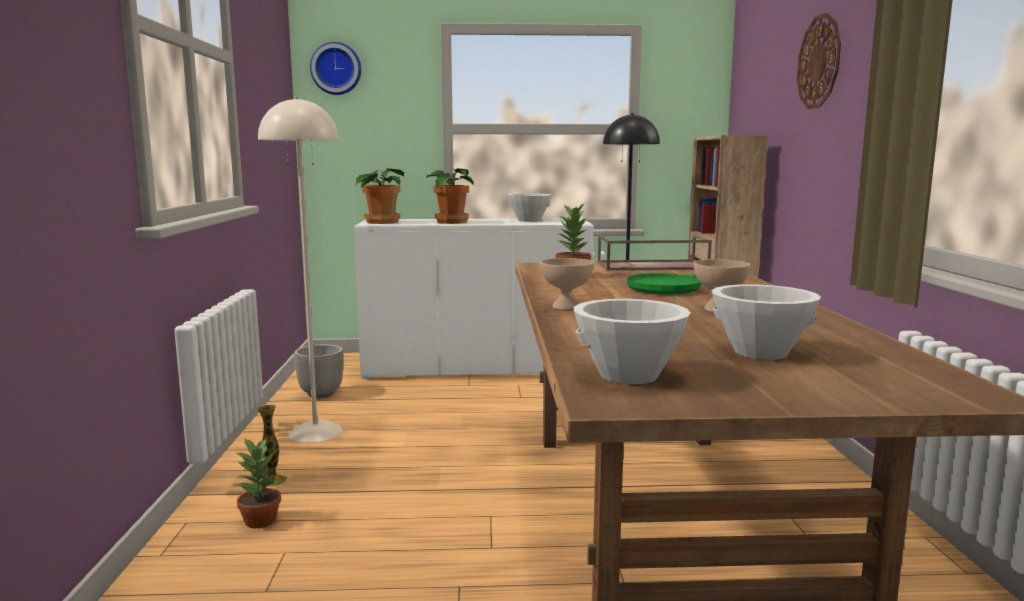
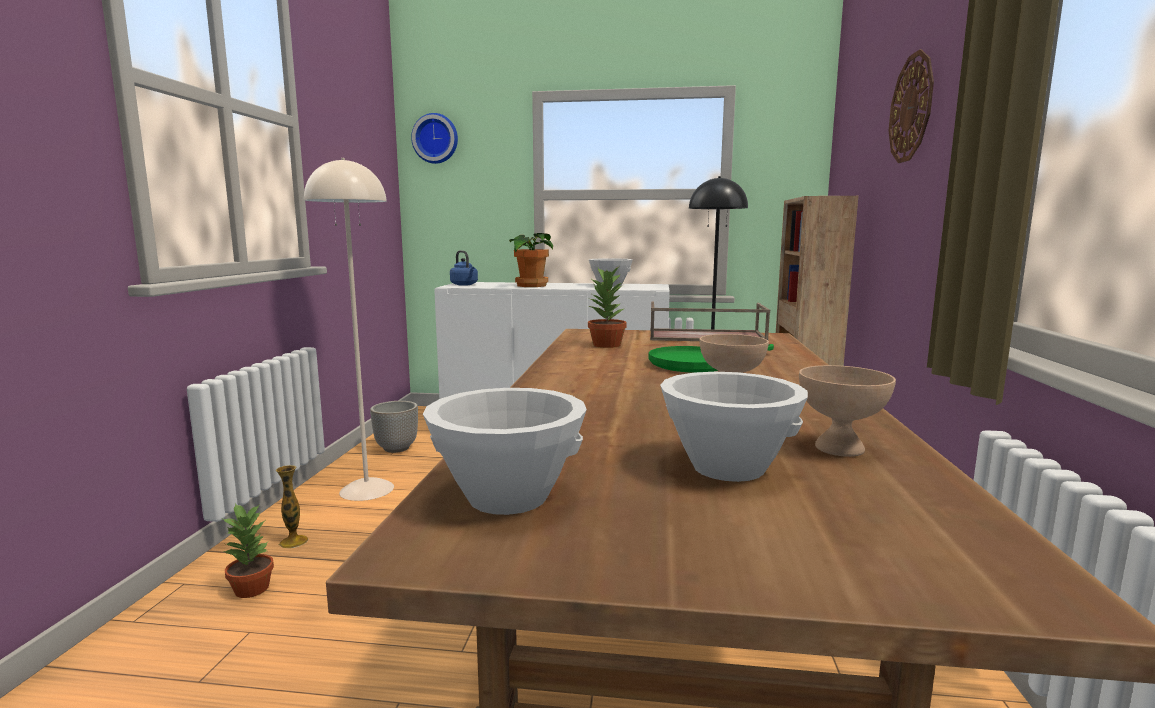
camera: 10 degrees right, 0 degrees up
potted plant [356,169,404,224] -> blue kettle [450,250,478,286]
beige bowl [540,258,594,311] -> beige bowl moved to [799,365,896,457]

